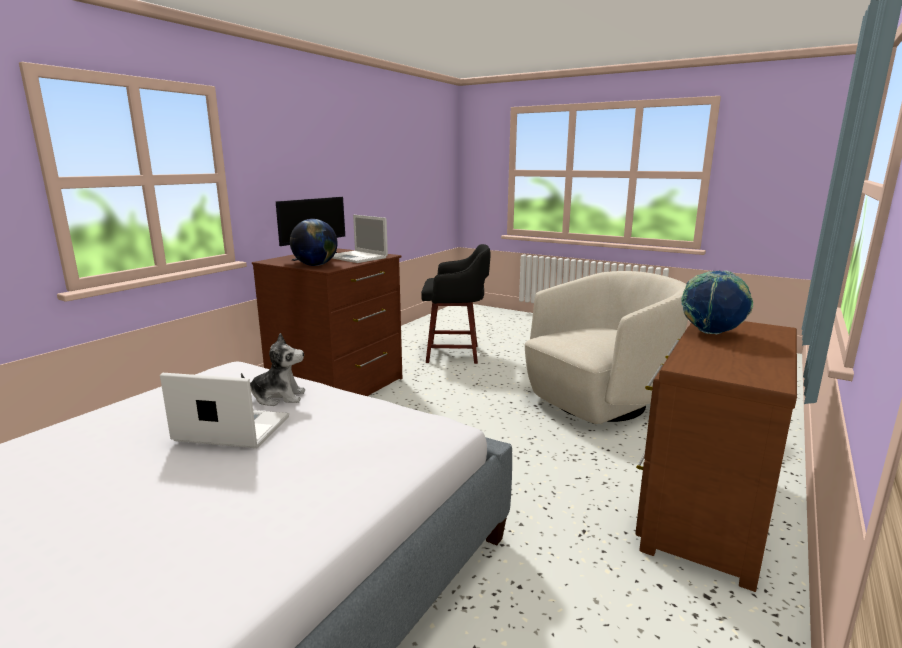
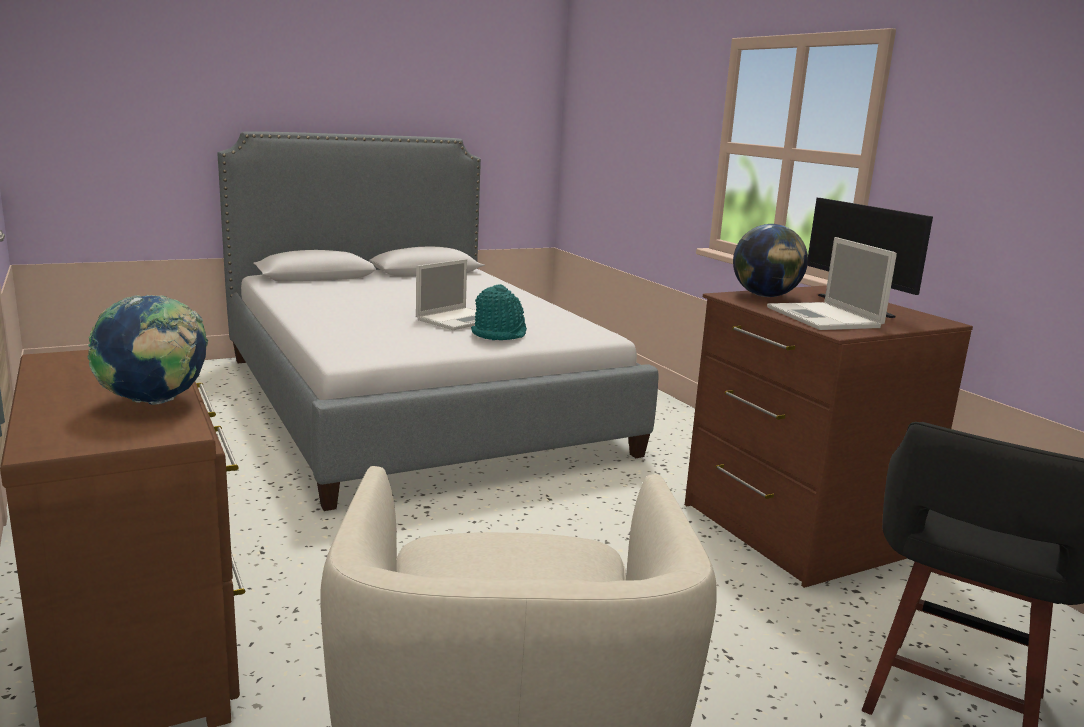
camera: 120 degrees right, 0 degrees up
plush toy [241,333,305,406] -> turquoise hat [471,284,527,340]
laptop [332,215,388,263] -> laptop turned 90 degrees counterclockwise [767,237,897,330]

